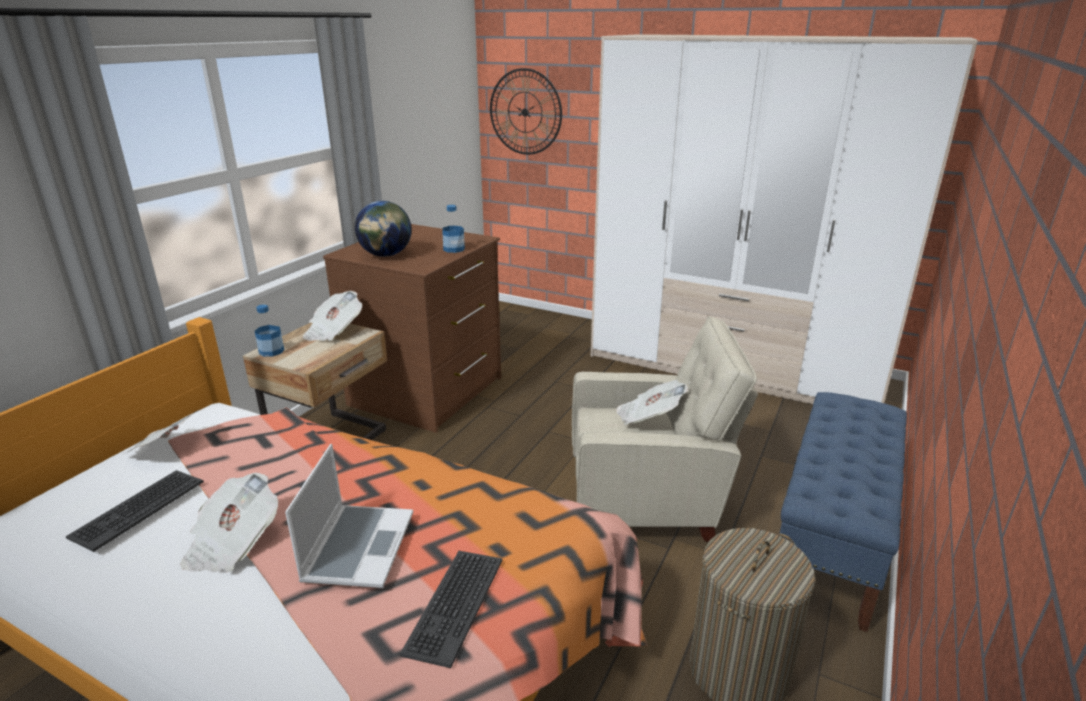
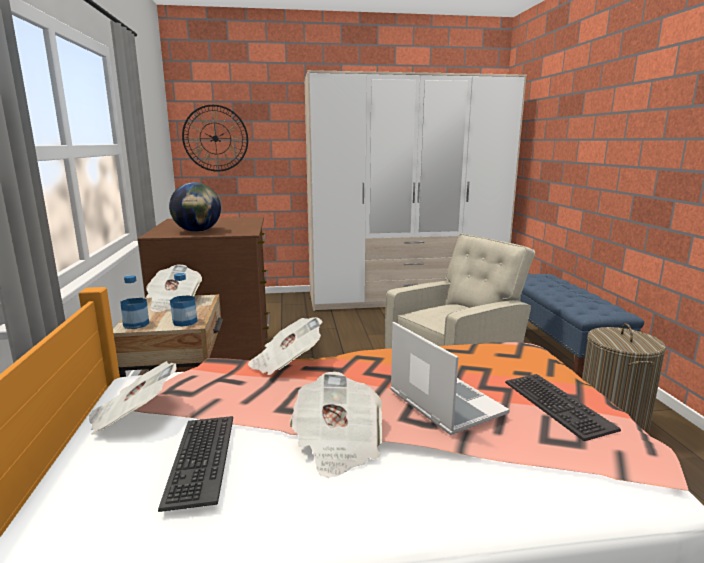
camera: 35 degrees left, 10 degrees down
bottle [442,205,465,253] -> bottle moved to [170,273,198,327]
newspaper [616,380,688,425] -> newspaper moved to [248,317,323,375]

